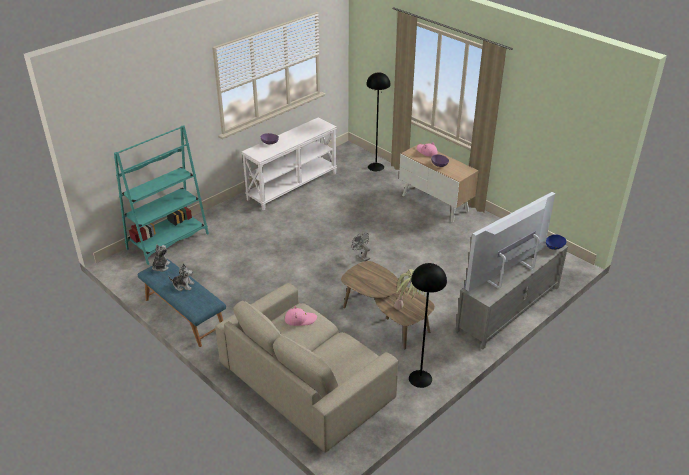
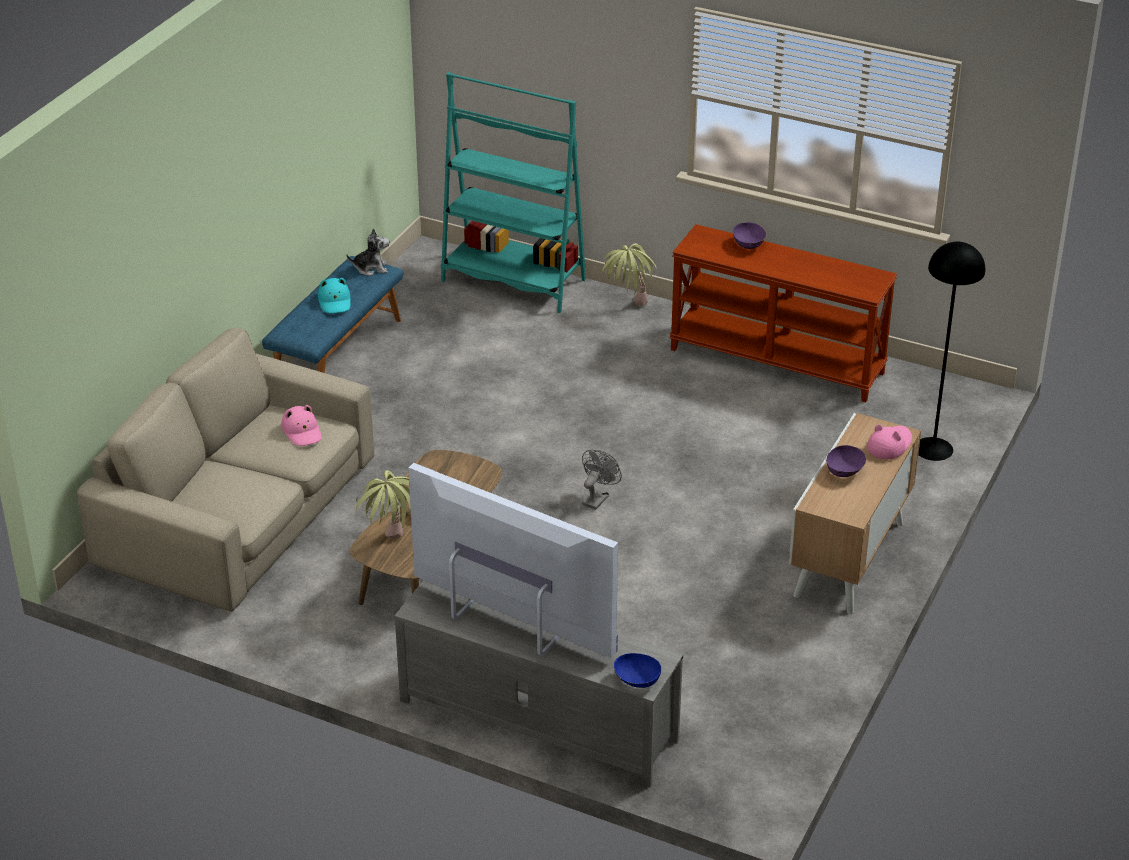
camera: 70 degrees right, 0 degrees up
plush toy [168,264,194,291] -> turquoise hat [318,277,351,313]
white console table [241,118,337,211] -> brown console table [669,224,897,402]
black floor lamp [409,263,447,388] -> none
none -> potted plant [602,243,657,306]

